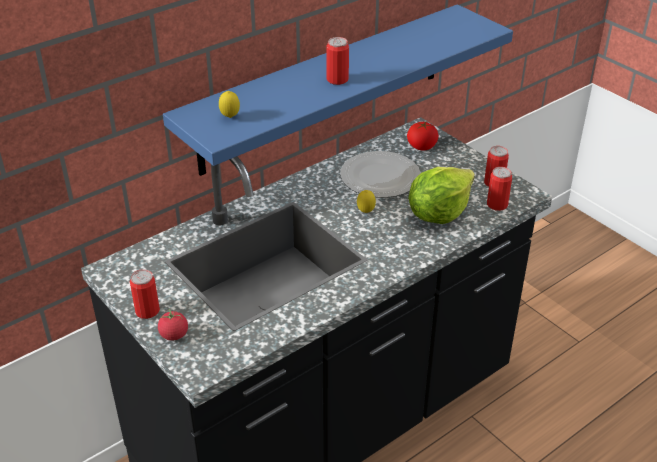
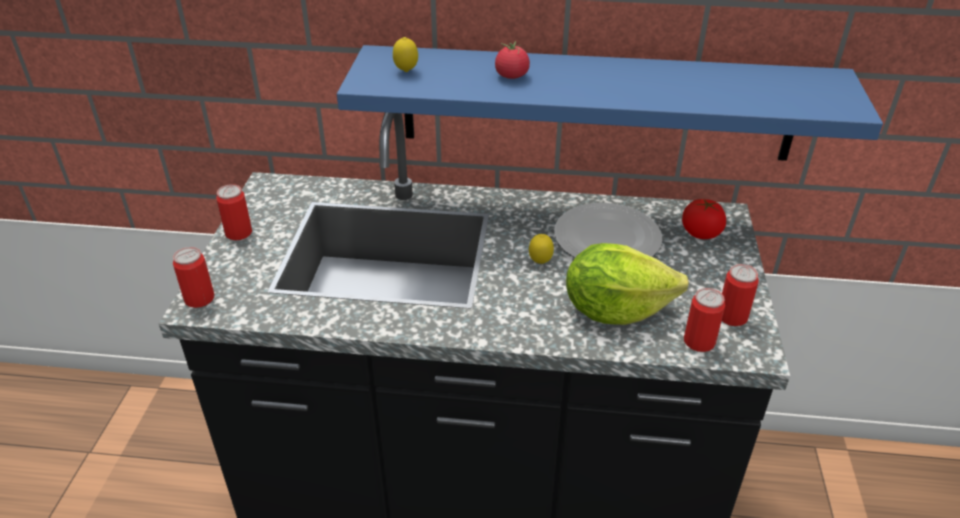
camera: 45 degrees right, 0 degrees up
tomato [158,309,188,341] -> tomato moved to [495,41,530,79]
can [326,37,349,85] -> can moved to [173,247,215,308]

